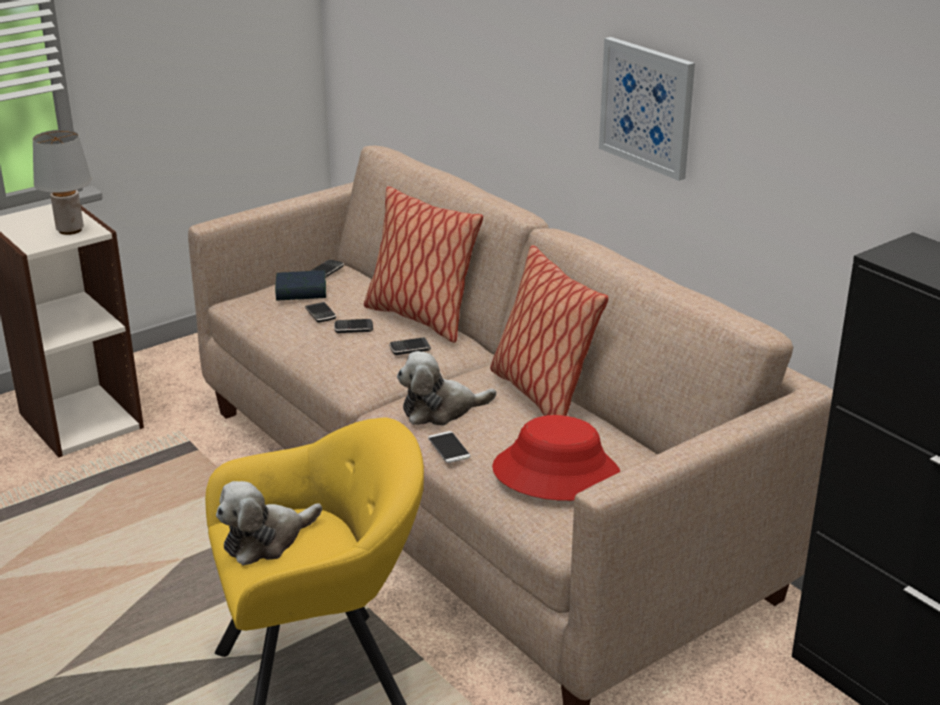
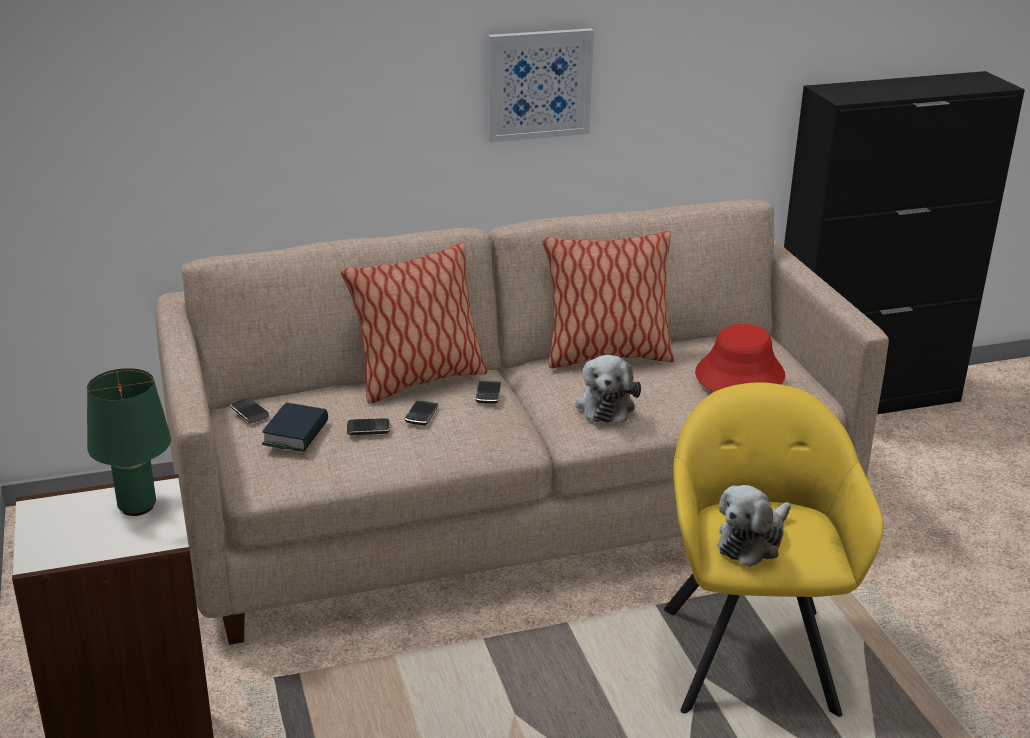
camera: 70 degrees left, 0 degrees up
grey table lamp [32,130,92,235] -> green table lamp [87,368,171,516]
plush toy [216,481,322,566] -> plush toy turned 60 degrees clockwise [718,485,791,567]
phone [428,431,471,463] -> none

